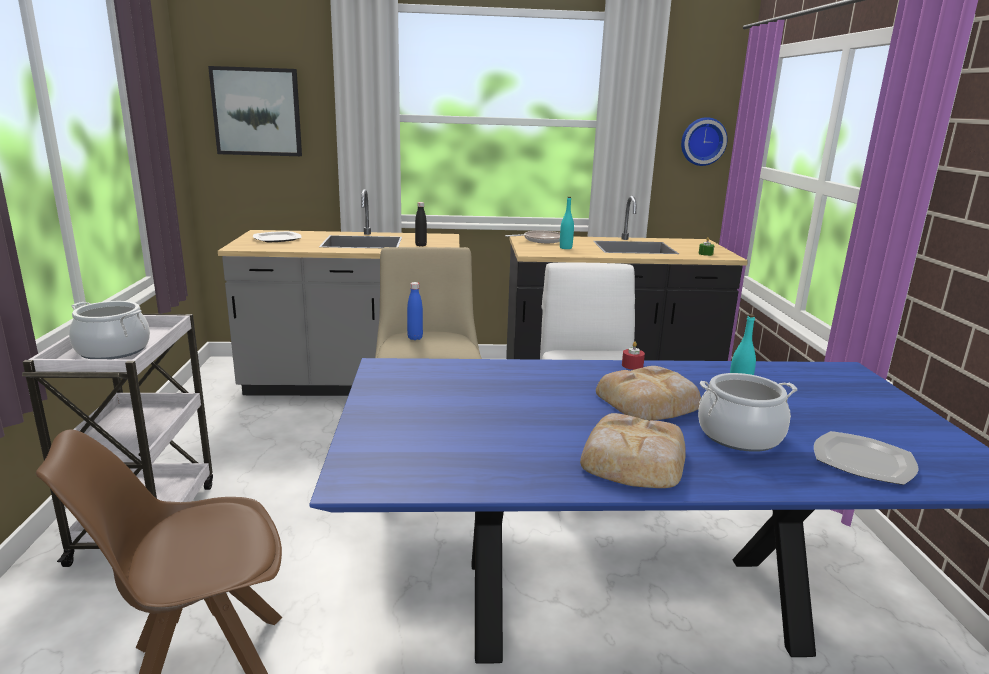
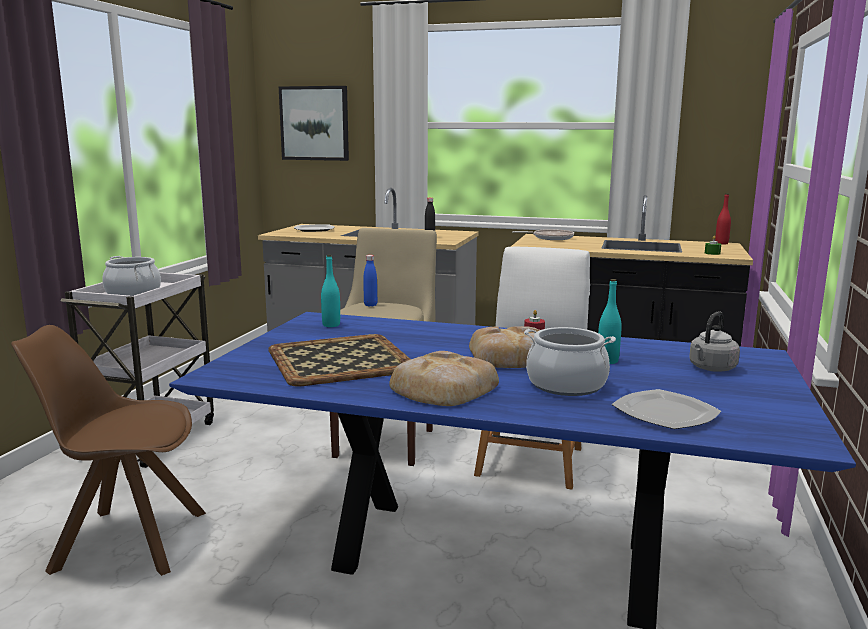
camera: 20 degrees right, 5 degrees down
turquoise bottle [560,197,574,249] -> turquoise bottle moved to [321,255,340,327]
wall clock [681,117,728,166] -> none
none -> tray [268,334,411,387]
none -> grey kettle [689,311,740,372]
none -> red bottle [715,193,731,245]

